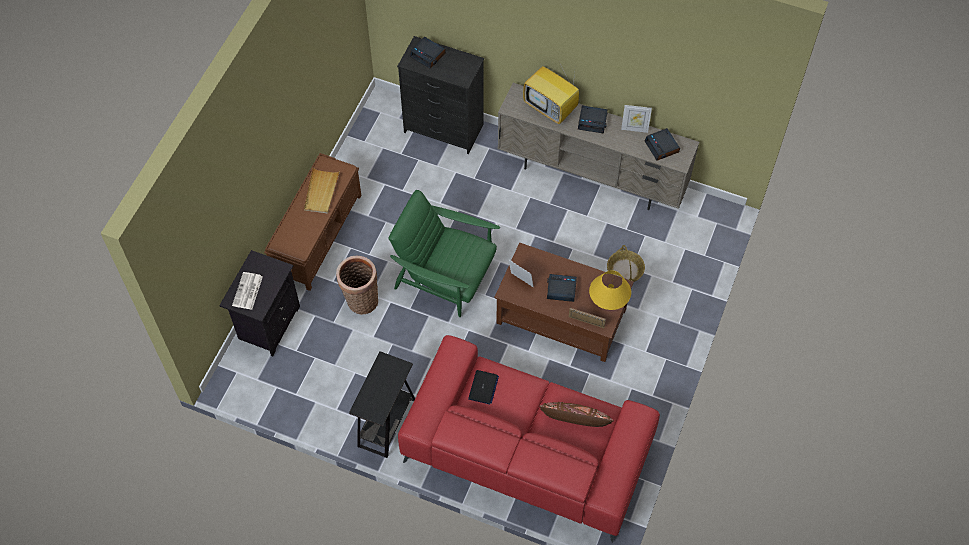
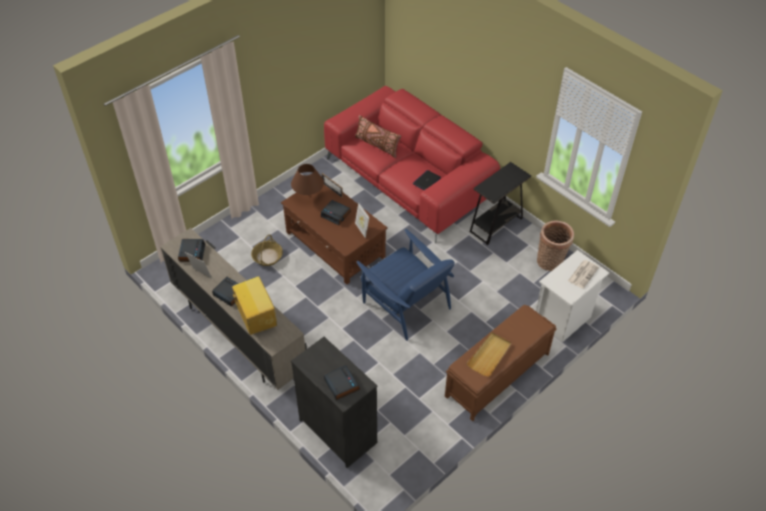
camera: 155 degrees left, 10 degrees down
black nightstand [219,250,300,356] -> white nightstand [536,250,609,343]
basket [336,256,378,315] -> basket moved to [537,220,574,271]
green armchair [388,190,500,317] -> blue armchair [356,229,455,341]
yellow table lamp [589,270,631,310] -> brown table lamp [291,164,324,196]

